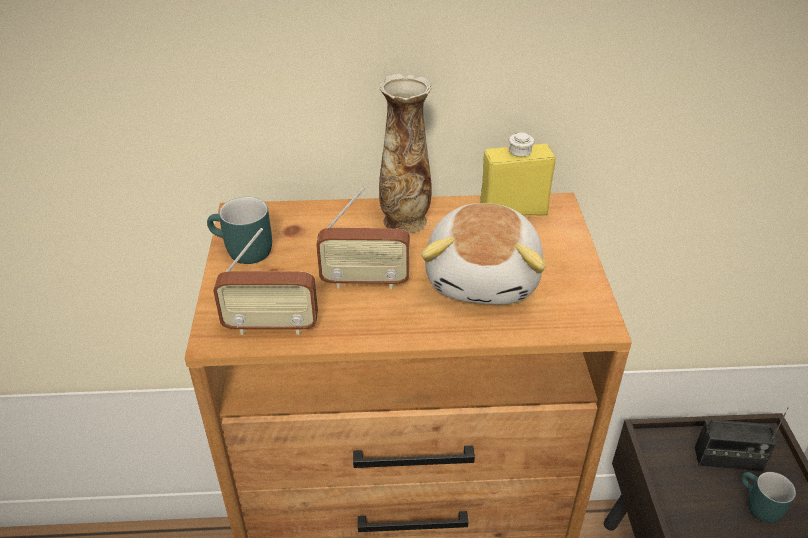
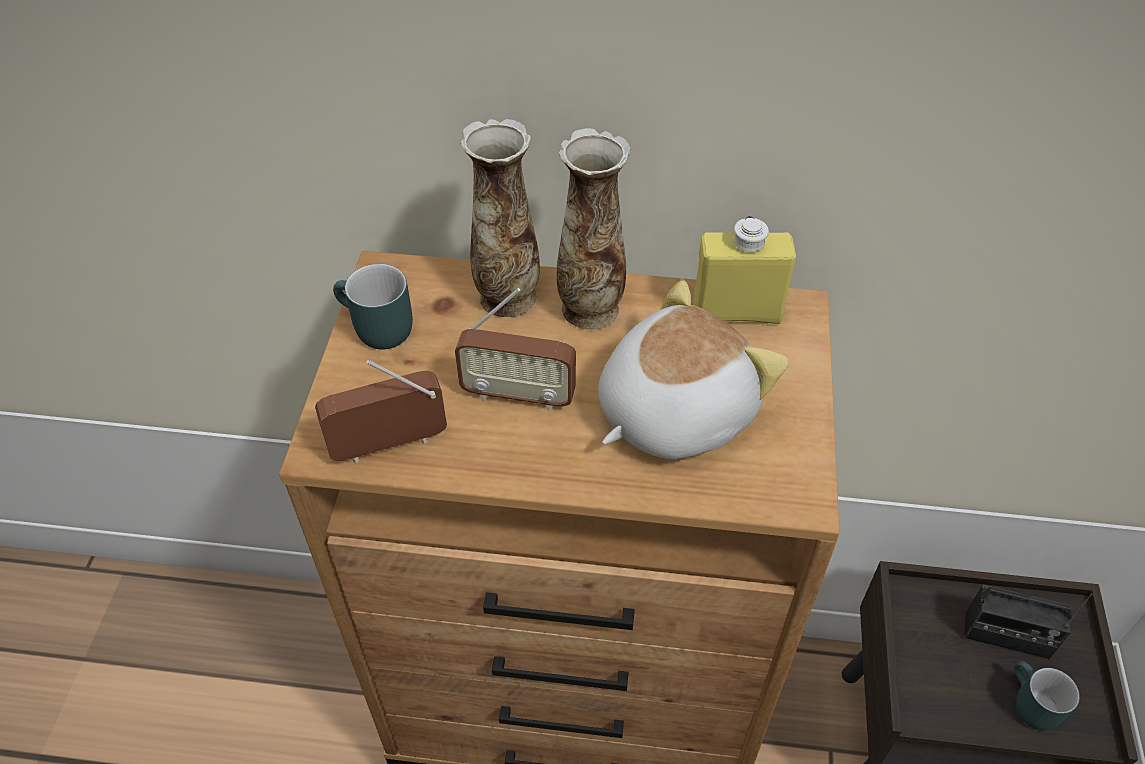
camera: 10 degrees right, 10 degrees up
radio [213,228,318,335] -> radio turned 150 degrees clockwise [315,360,447,463]
plush toy [421,203,546,305] -> plush toy turned 150 degrees counterclockwise [598,280,789,459]
none -> vase [460,119,540,317]

